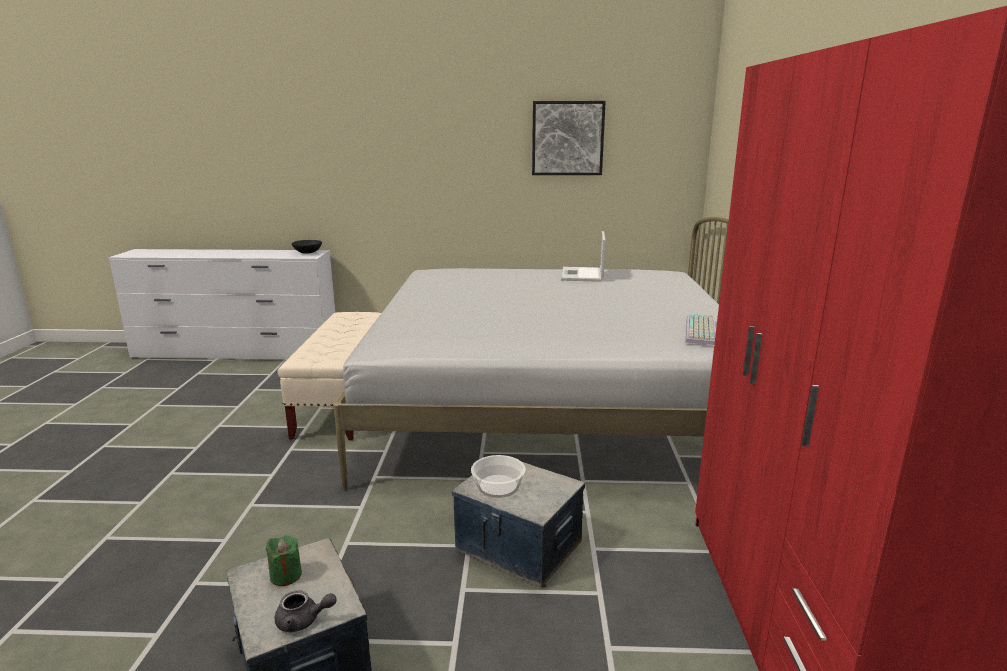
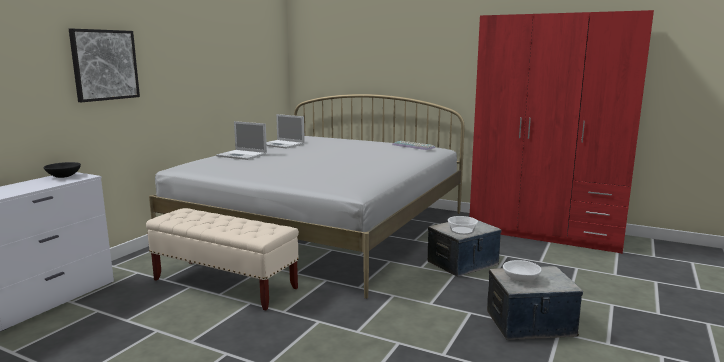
camera: 65 degrees left, 5 degrees down
green candle [266,535,302,586] -> white bowl [503,260,541,282]
grey teapot [275,590,336,632] -> none
picture [532,101,606,175] -> picture moved to [69,29,140,102]
none -> laptop [216,121,267,160]

